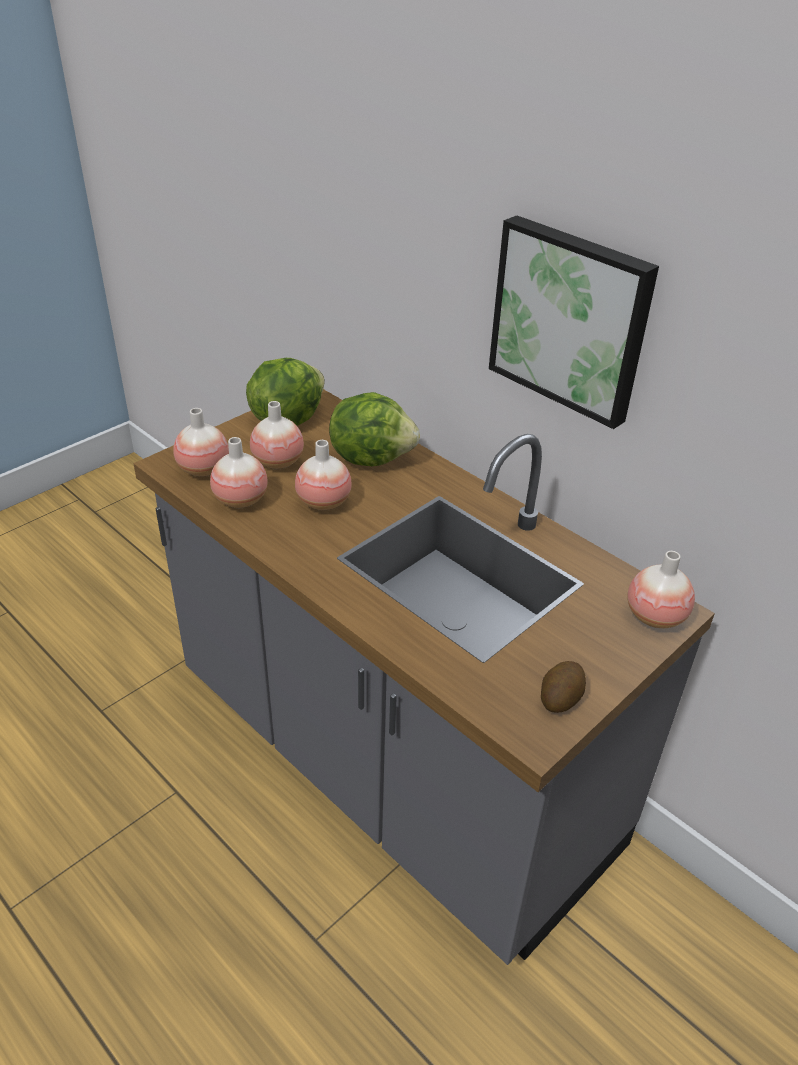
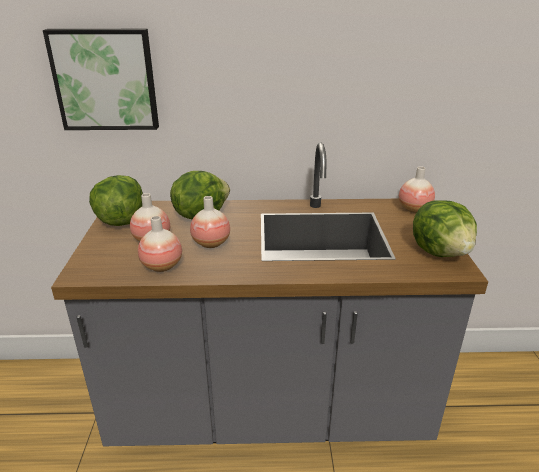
camera: 45 degrees left, 10 degrees down
vase [173,408,229,477] -> none
picture [489,216,659,429] -> picture moved to [43,29,159,130]
potato [541,661,586,713] -> lettuce [413,200,477,257]

